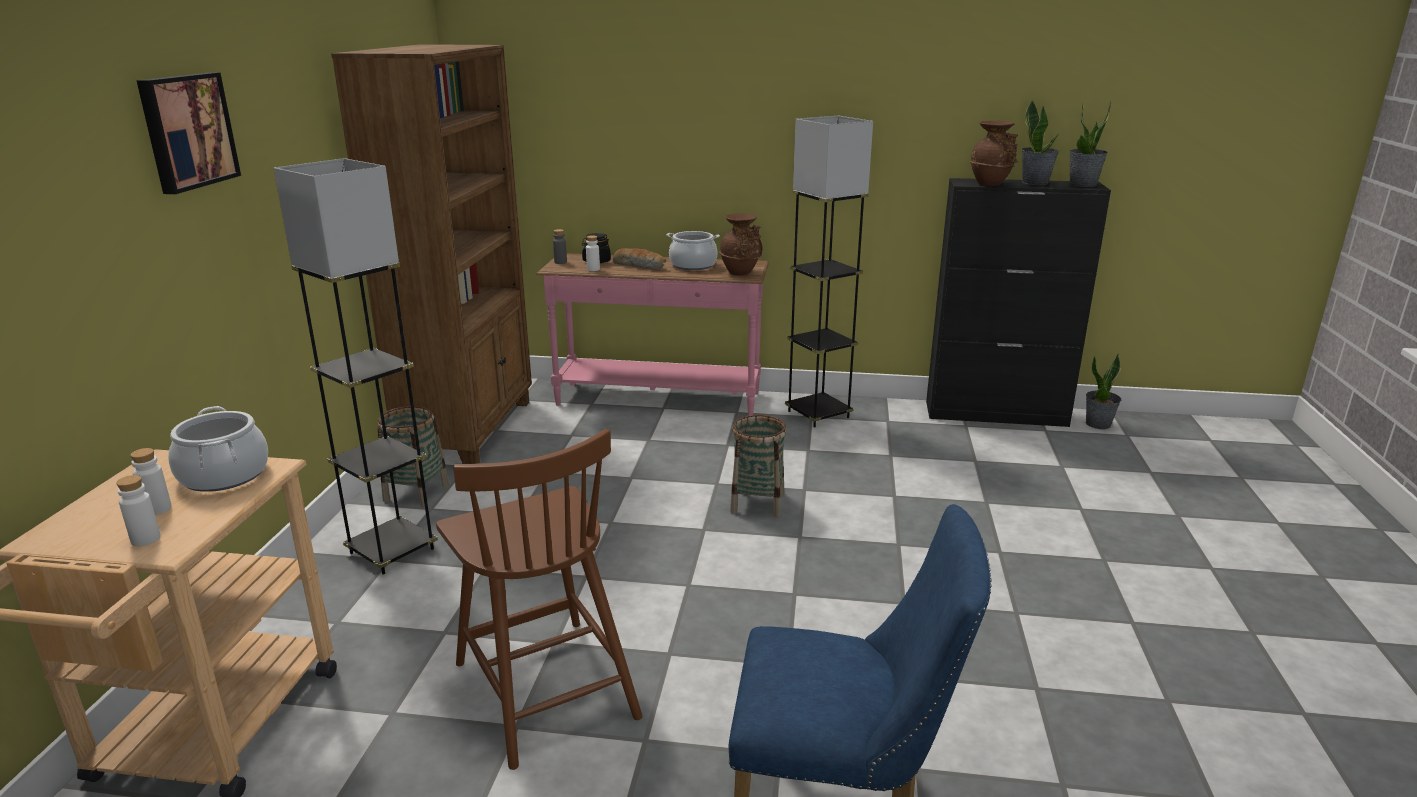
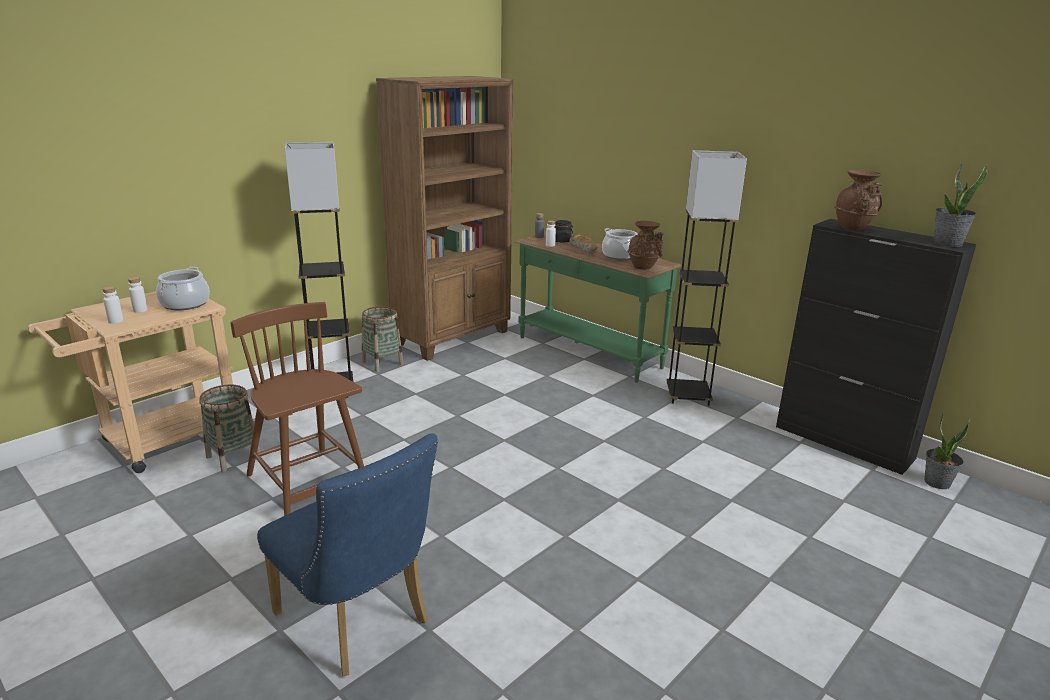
camera: 35 degrees right, 0 degrees up
picture [136,72,241,194] -> none
brown chair [436,429,642,770] -> brown chair turned 135 degrees clockwise [231,302,364,516]
pink console table [536,253,769,415] -> green console table [514,233,682,383]
basket [730,414,787,517] -> basket moved to [199,385,261,472]
potted plant [1022,100,1059,185] -> none

